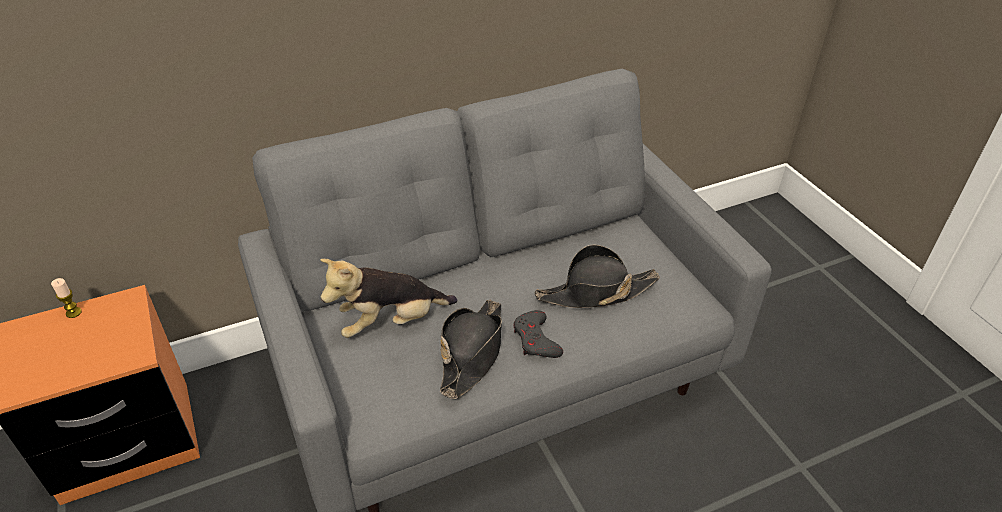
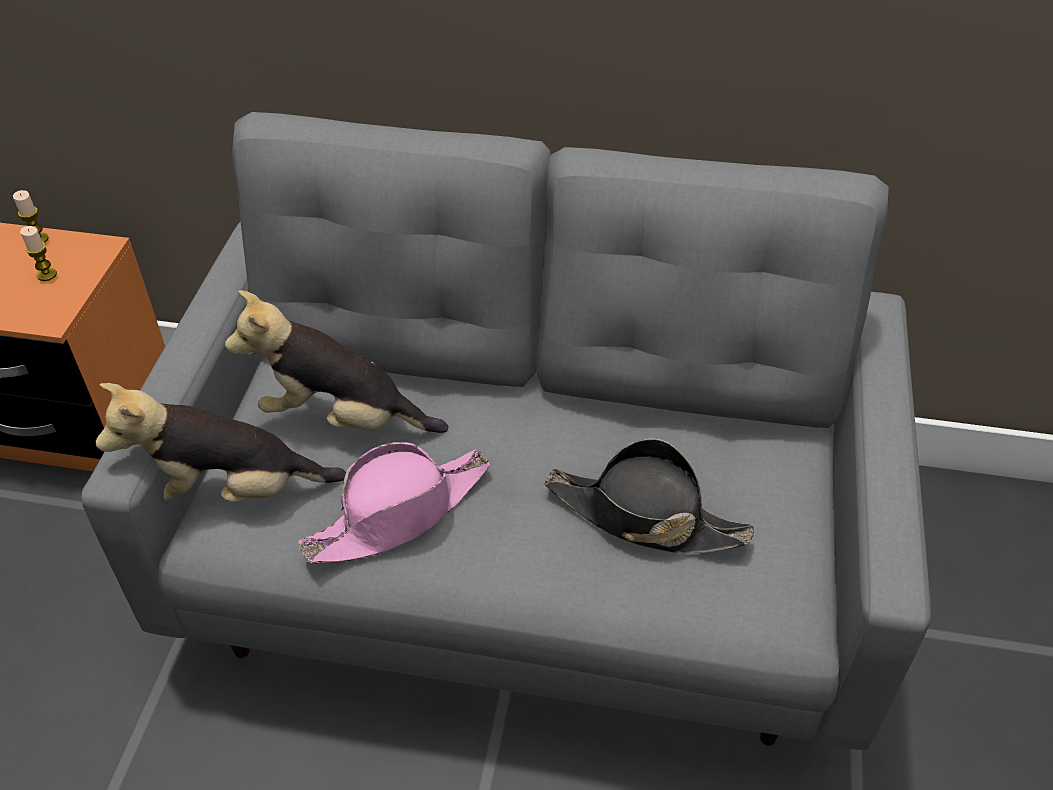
camera: 35 degrees right, 5 degrees up
black hat [440,299,502,399] -> pink hat [298,442,490,563]
grey game controller [513,310,563,358] -> none
none -> candle [20,226,57,281]
none -> plush toy [96,383,346,502]

